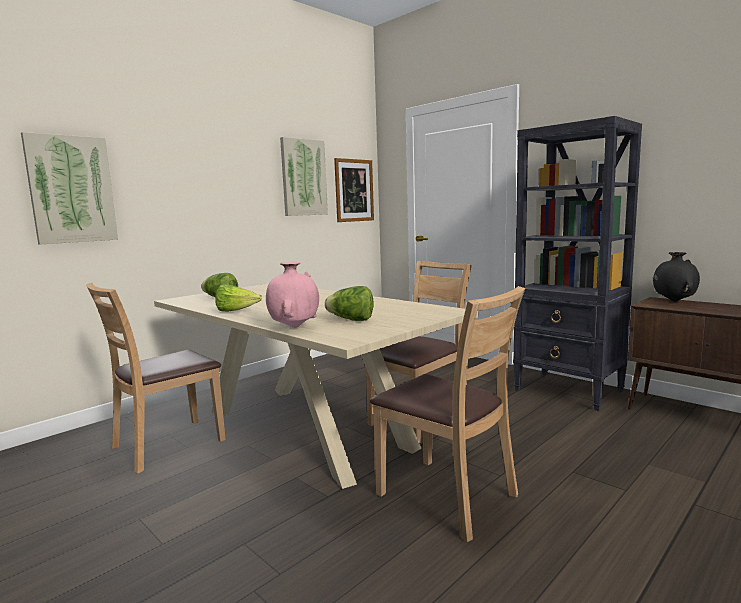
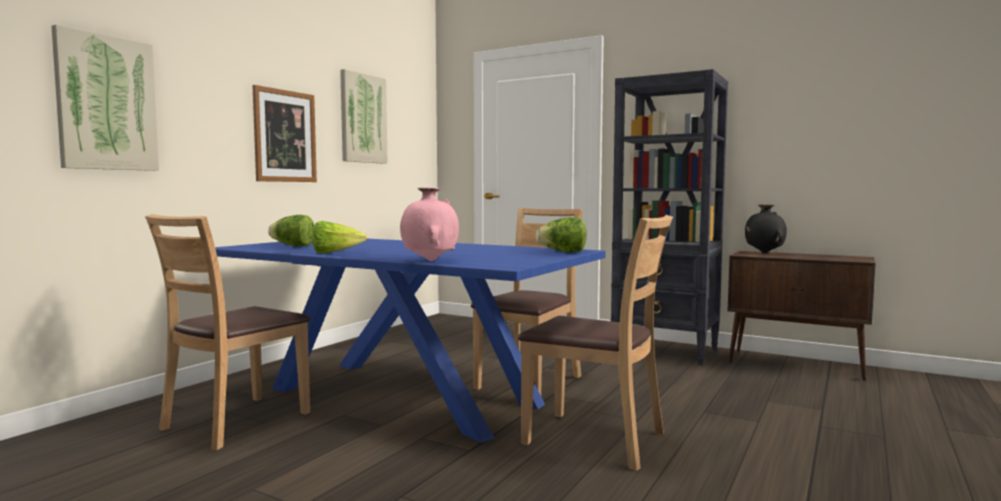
camera: 15 degrees left, 5 degrees down
beige dining table [154,284,478,489] -> blue dining table [215,239,605,443]
lettuce [325,286,374,321] -> lettuce moved to [536,217,586,252]
picture [334,158,374,222] -> picture moved to [252,85,317,182]

